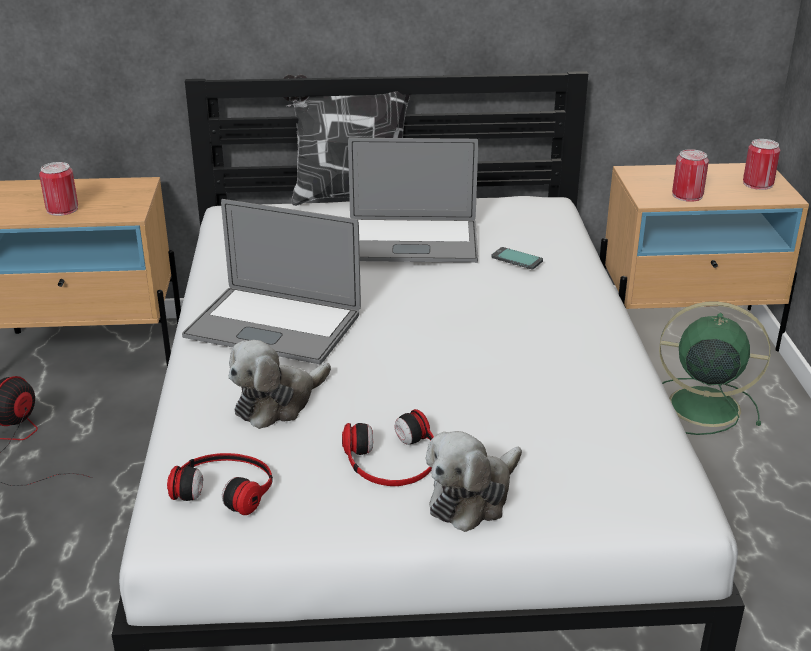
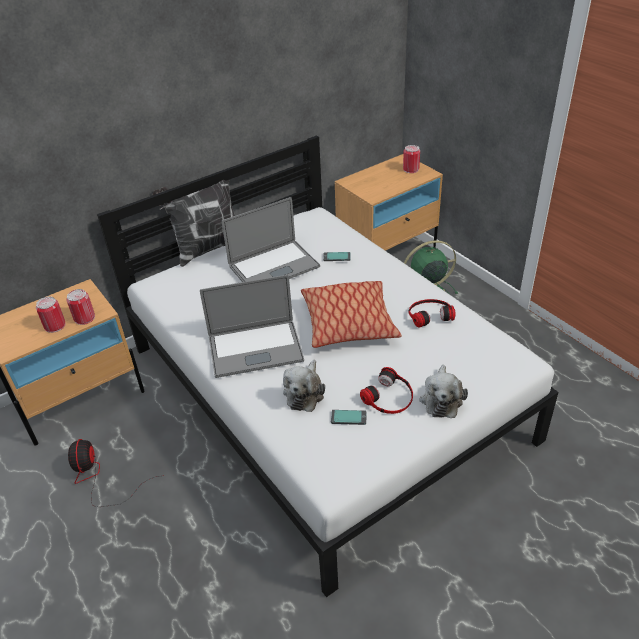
camera: 30 degrees left, 10 degrees up
headphones [167,453,273,515] -> headphones moved to [409,299,456,328]
can [672,149,709,202] -> can moved to [66,289,95,325]
none -> pillow [301,281,402,348]
none -> phone [331,410,367,425]

